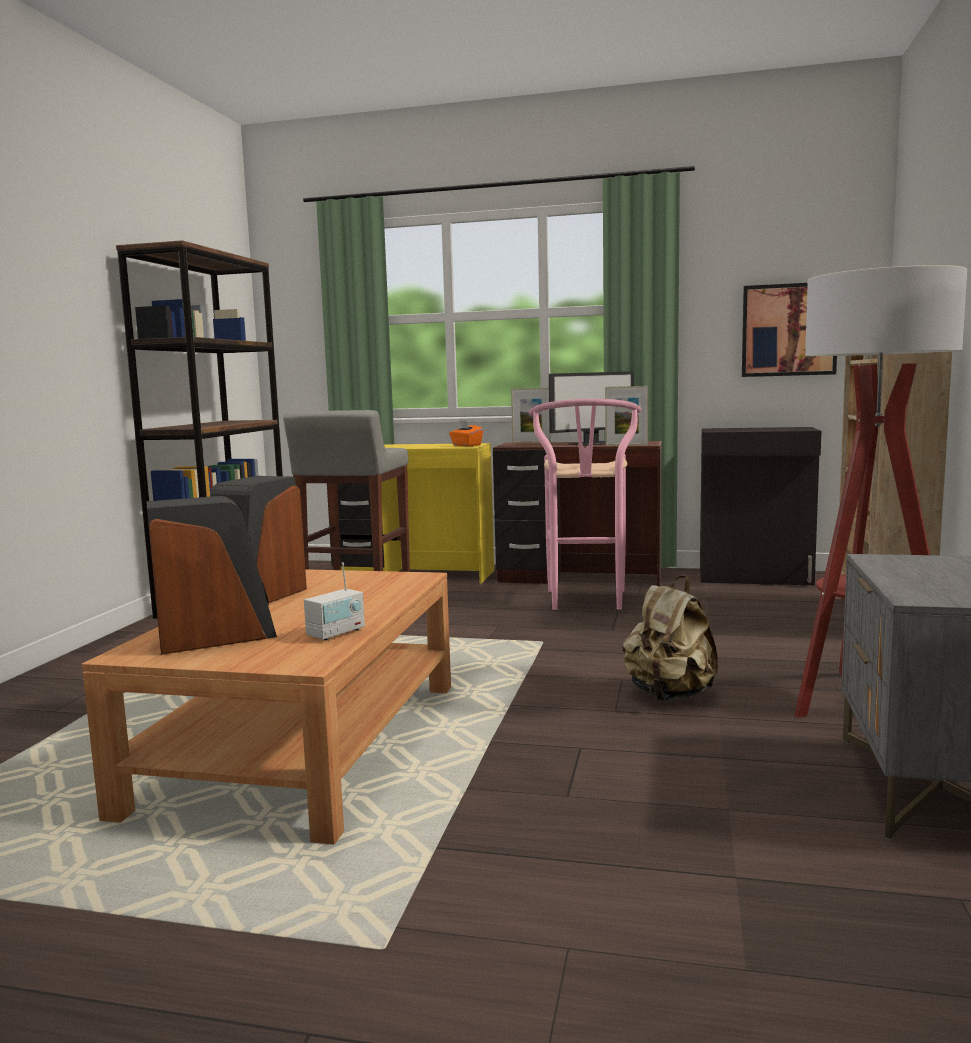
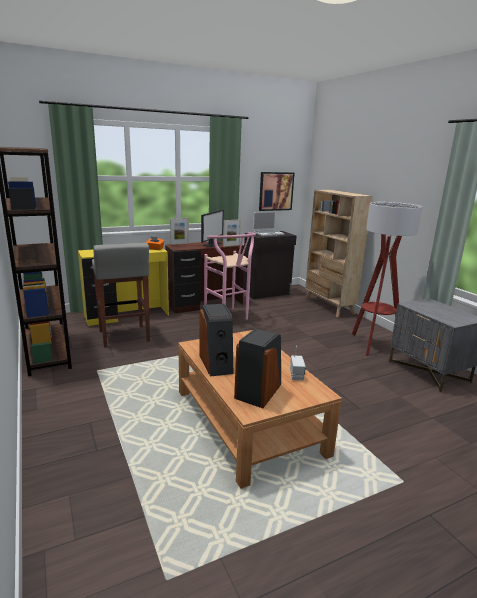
camera: 40 degrees left, 10 degrees up
beige backpack [623,576,719,701] -> none
none -> laptop [253,211,285,236]

